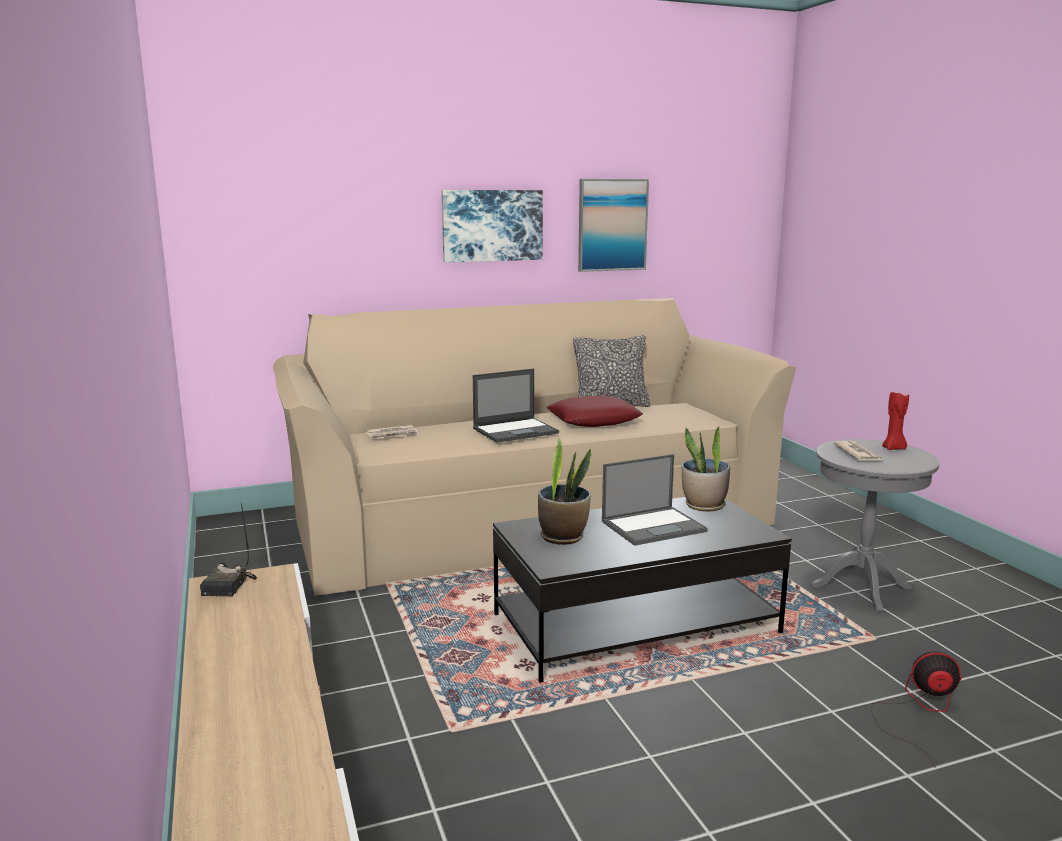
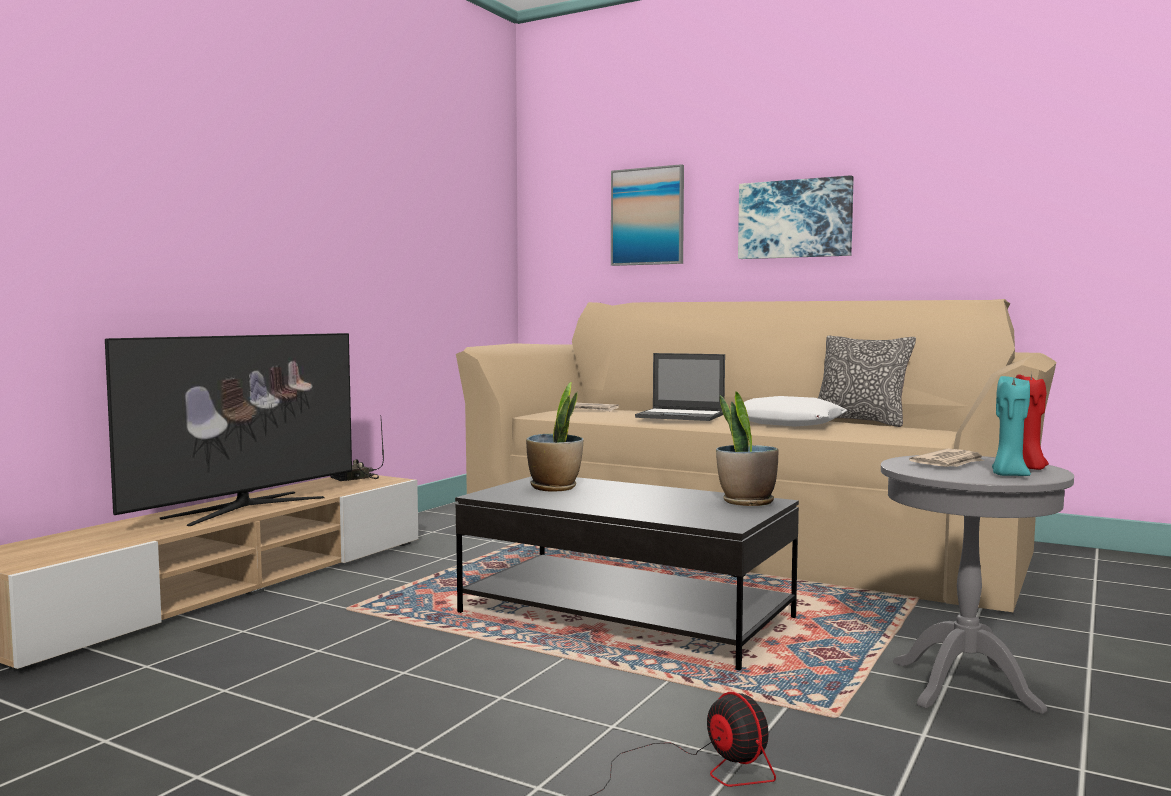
camera: 50 degrees right, 10 degrees down
red pillow [546,395,643,427] -> white pillow [744,396,848,427]
picture [578,179,649,272] -> picture moved to [611,164,684,266]
laptop [602,454,708,546] -> none
none -> television [105,333,352,526]
none -> turquoise candle [992,376,1031,476]

